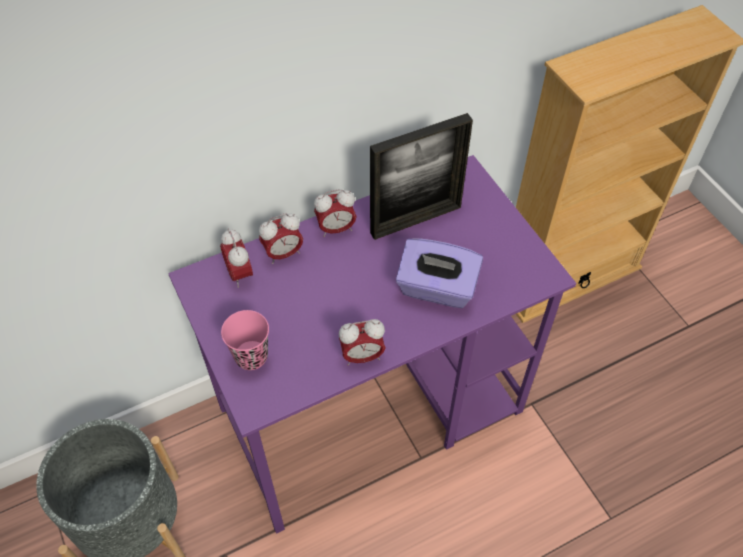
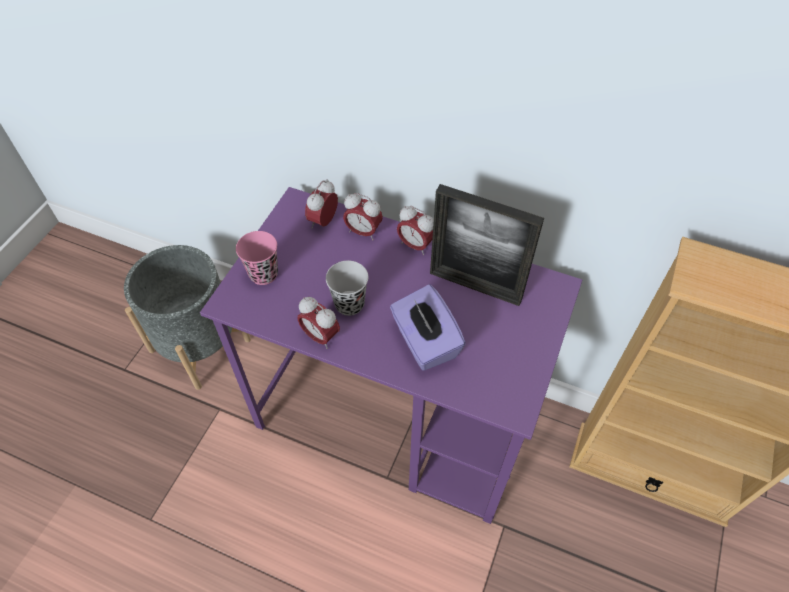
camera: 50 degrees right, 0 degrees up
none -> black cup [326,261,368,316]

